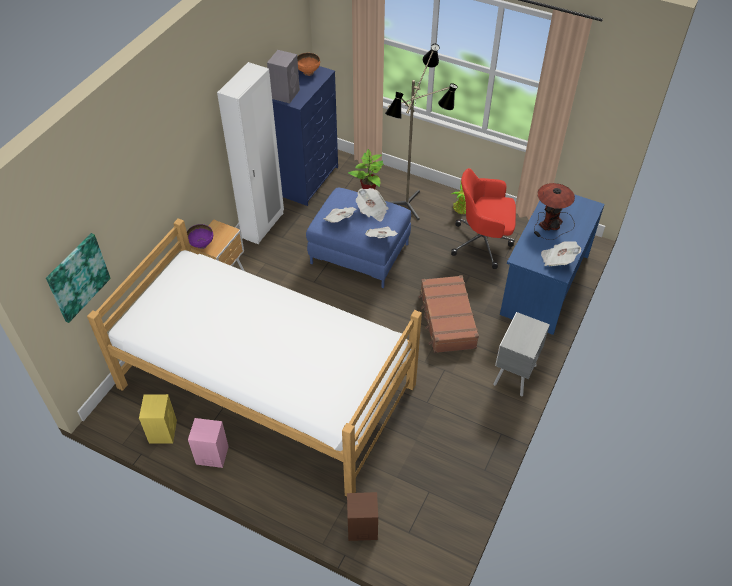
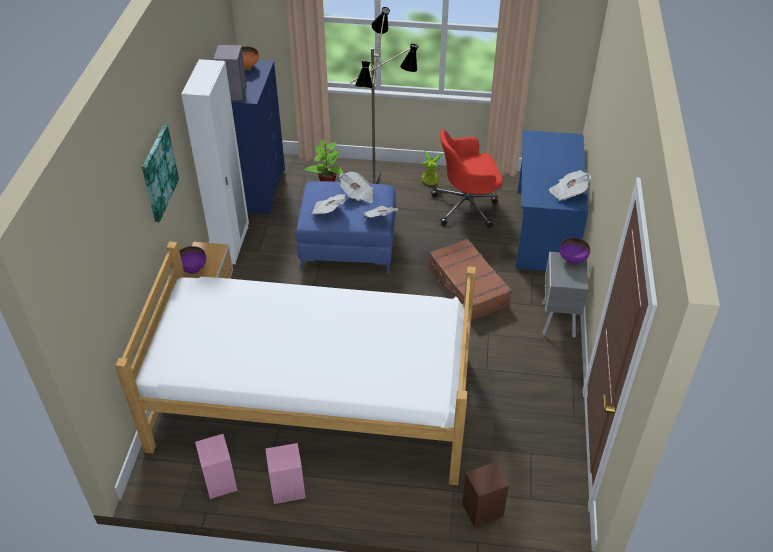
camera: 20 degrees left, 5 degrees down
picture [46,233,111,323] -> picture moved to [142,125,179,222]
yellow speaker [139,394,177,443] -> pink speaker [195,434,238,499]
table lamp [534,183,575,240] -> none
none -> purple bowl [559,237,590,265]

